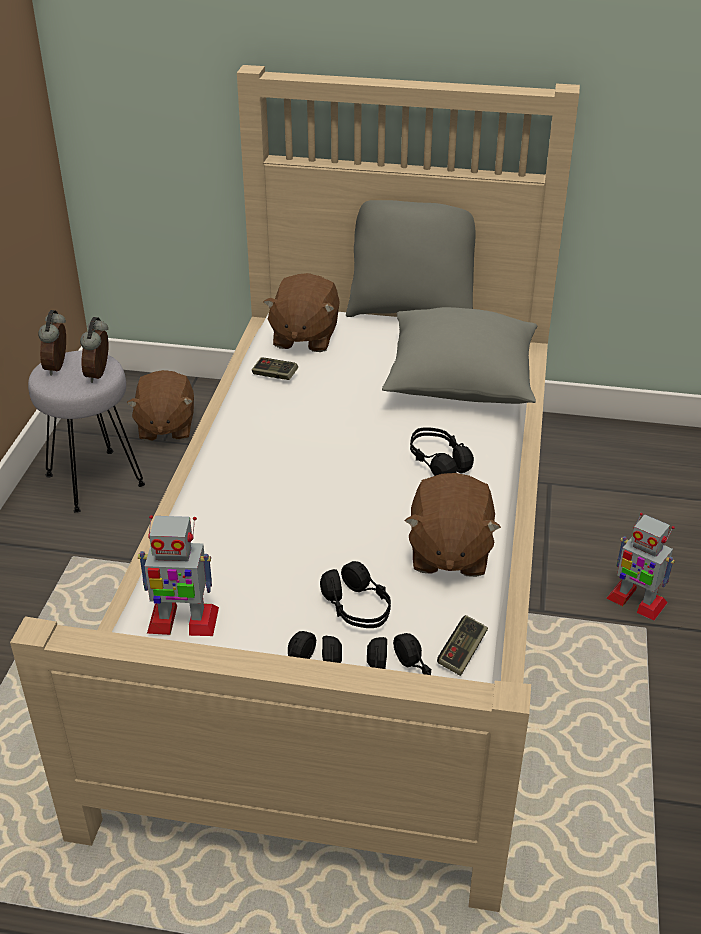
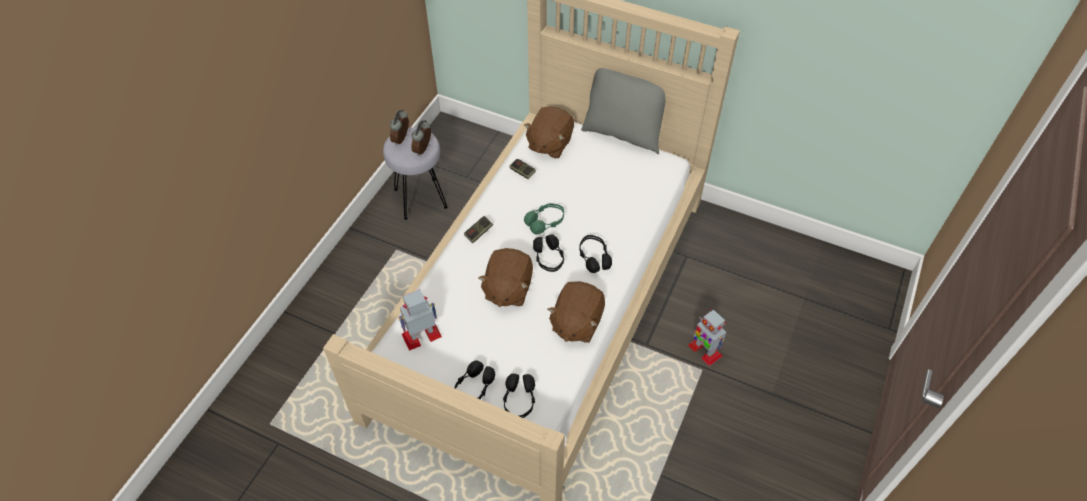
camera: 15 degrees right, 15 degrees up
brown plush toy [127,370,194,441] -> brown plush toy moved to [478,248,533,307]
toy robot [138,515,219,636] -> toy robot turned 135 degrees clockwise [398,289,442,351]
black headphones [320,561,391,628] -> black headphones moved to [533,234,564,272]
grey pillow [382,307,537,404] -> none
game controller [437,615,488,676] -> game controller moved to [464,216,493,243]
none -> green headphones [524,203,564,235]

